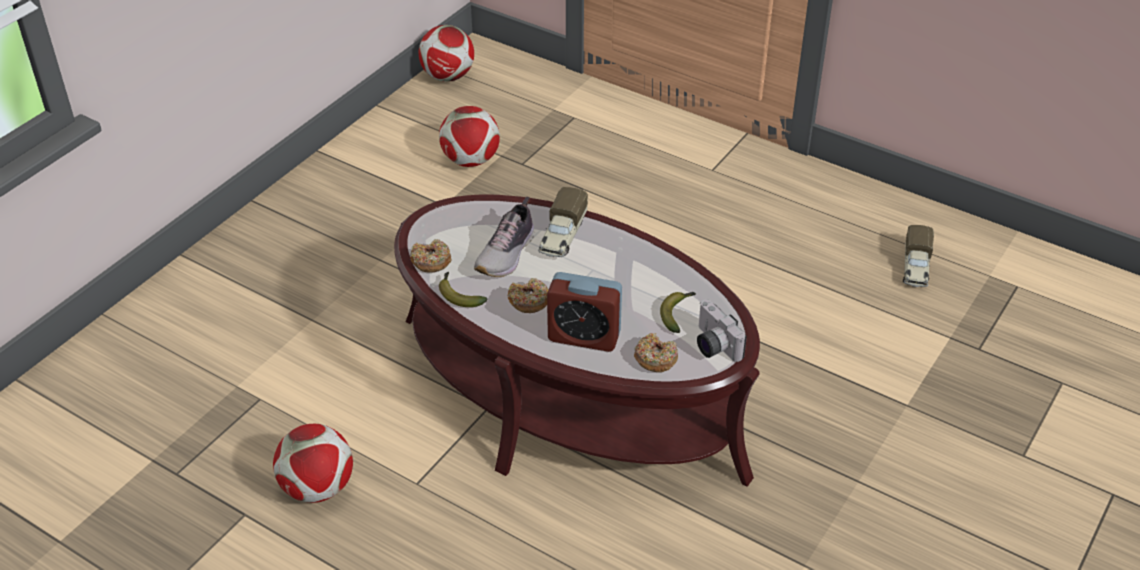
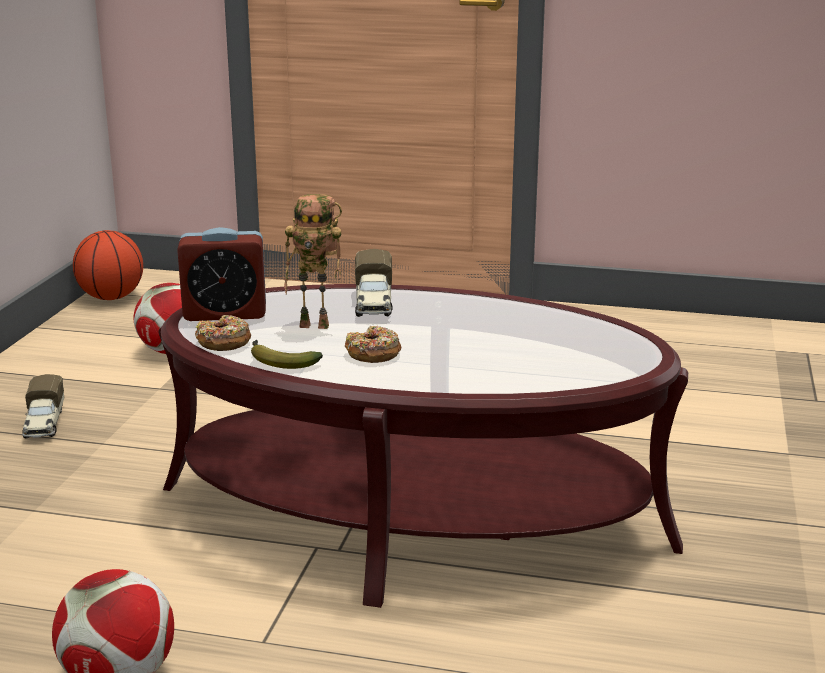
camera: 20 degrees left, 20 degrees down
football [419,25,474,82] -> basketball [73,230,143,300]
shoe [474,196,534,277] -> toy robot [284,194,342,329]
alarm clock [547,272,622,352] -> alarm clock moved to [177,227,266,321]
donut [634,333,678,372] -> none
banana [660,292,696,333] -> none
camera [697,299,747,362] -> none
toy truck [903,225,934,287] -> toy truck moved to [22,374,64,439]

